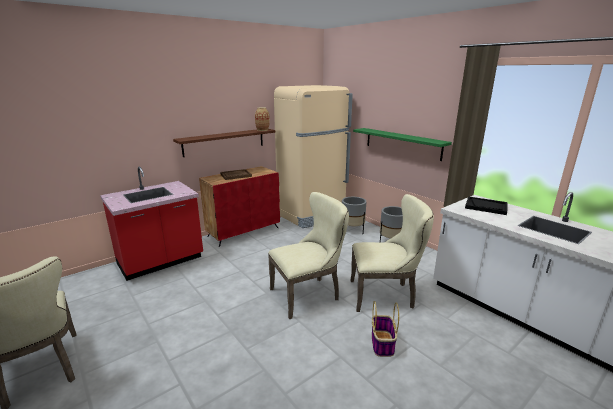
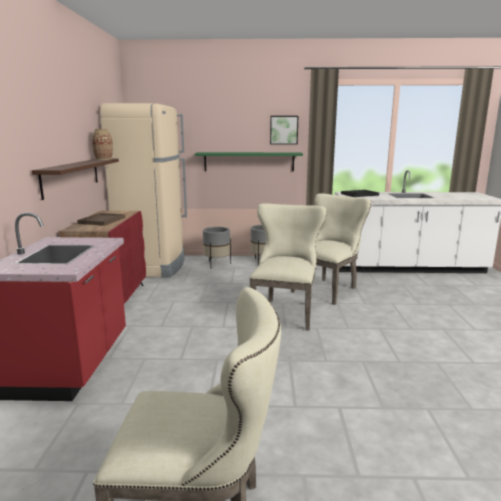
camera: 50 degrees left, 5 degrees down
basket [372,301,399,357] -> none
none -> picture [270,116,298,145]

